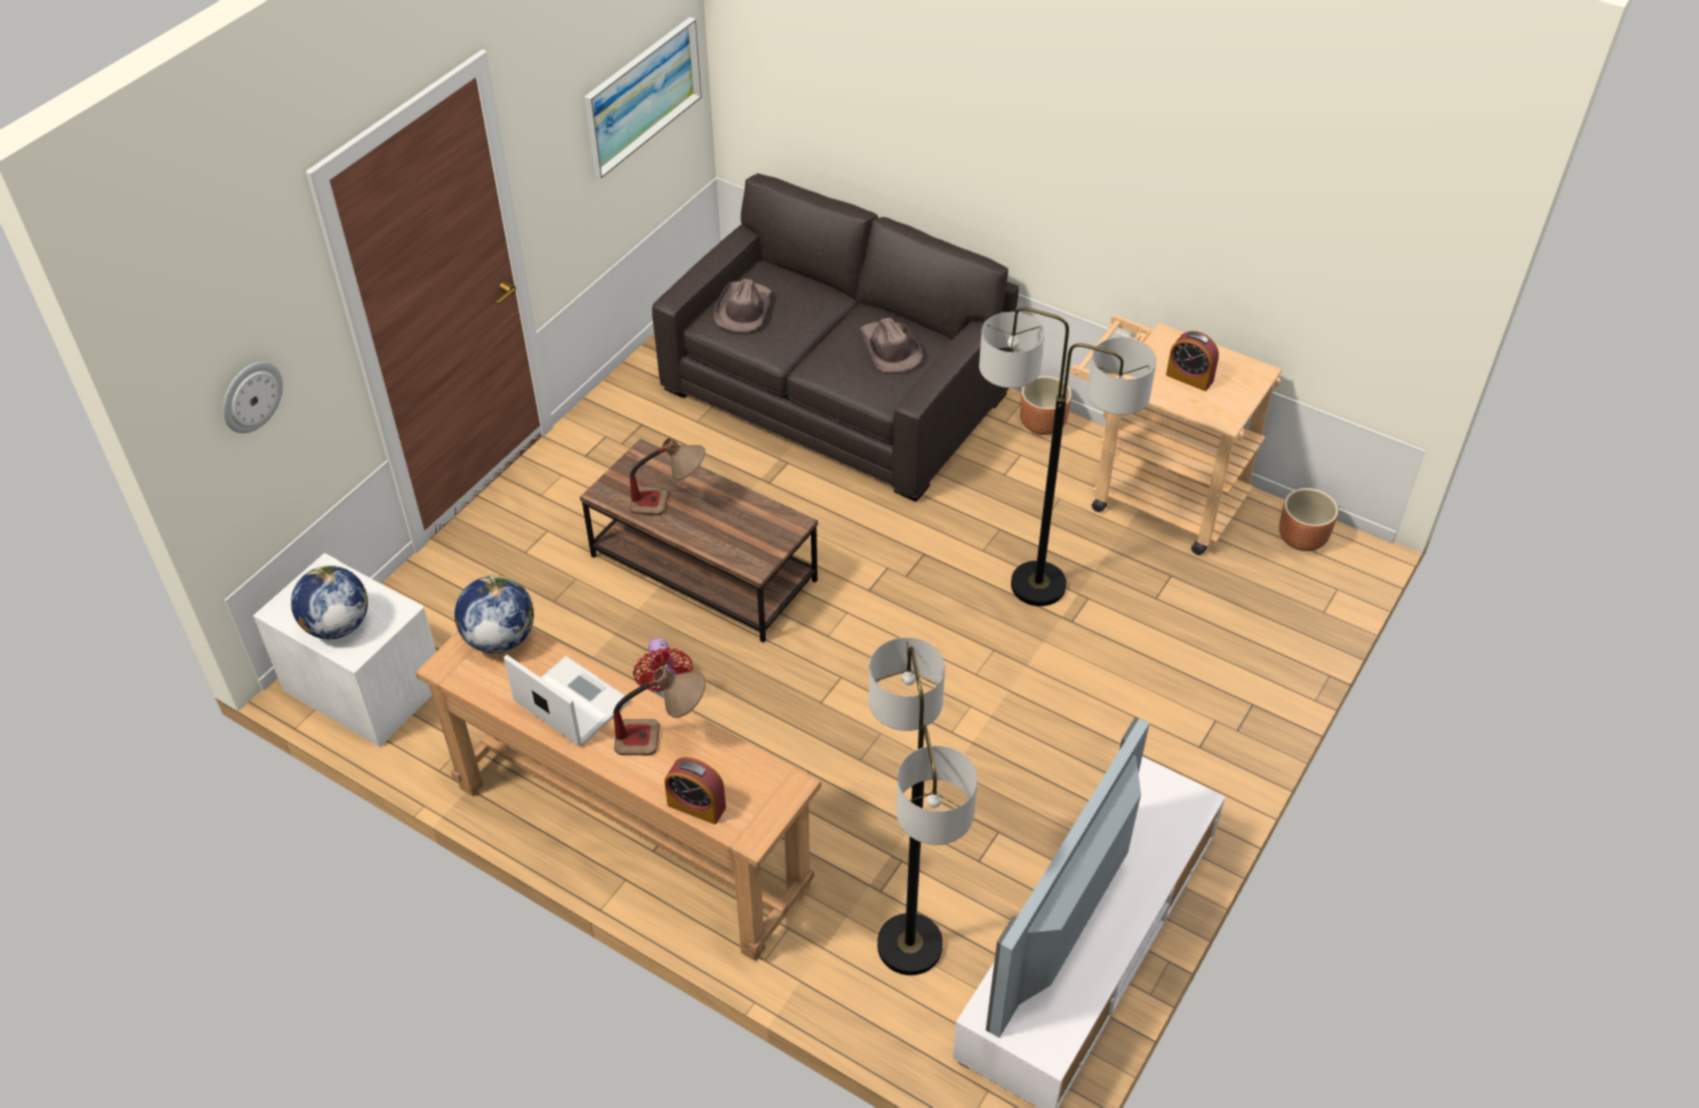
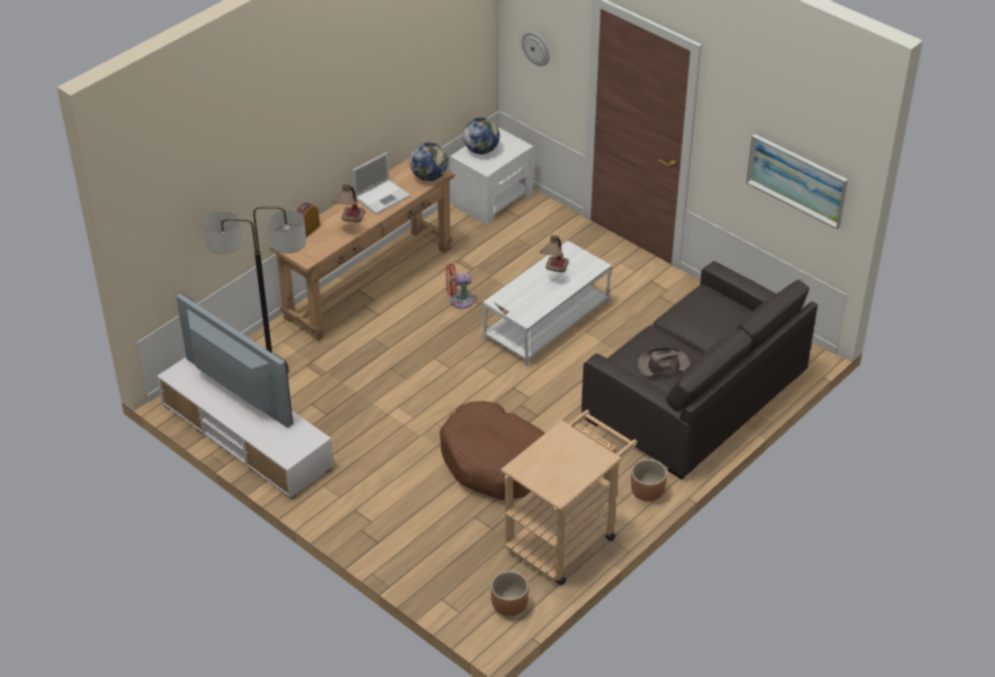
camera: 100 degrees right, 5 degrees down
brown coffee table [580,439,818,643] -> white coffee table [483,241,612,367]
brown hat [714,279,773,332] -> none
floor lamp [979,307,1156,606] -> brown dog bed [440,401,545,500]
alarm clock [1166,331,1219,391] -> none

